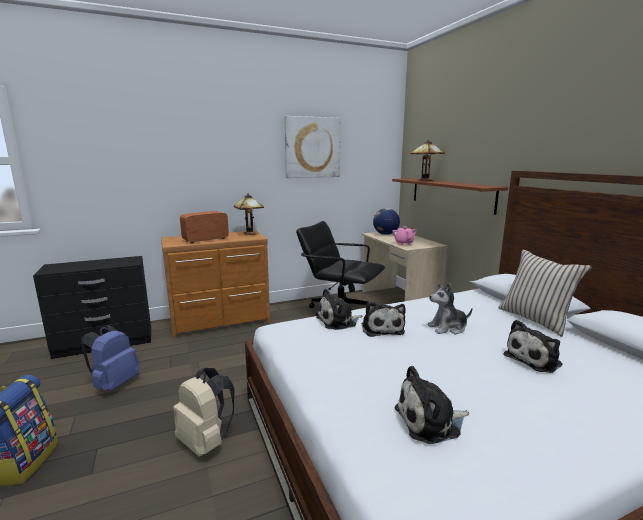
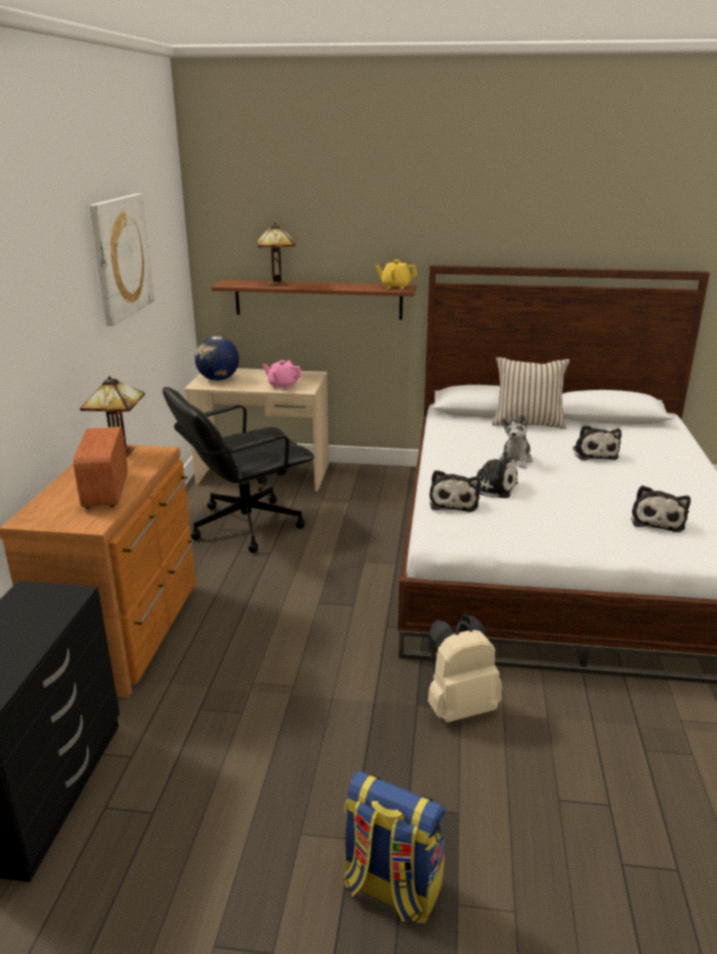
camera: 60 degrees left, 10 degrees up
blue backpack [81,325,140,391] -> none
none -> yellow teapot [375,260,417,289]

